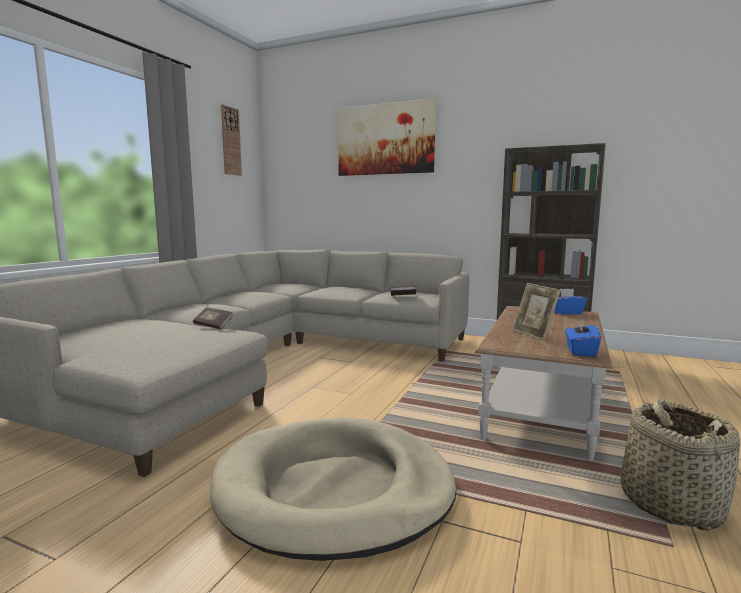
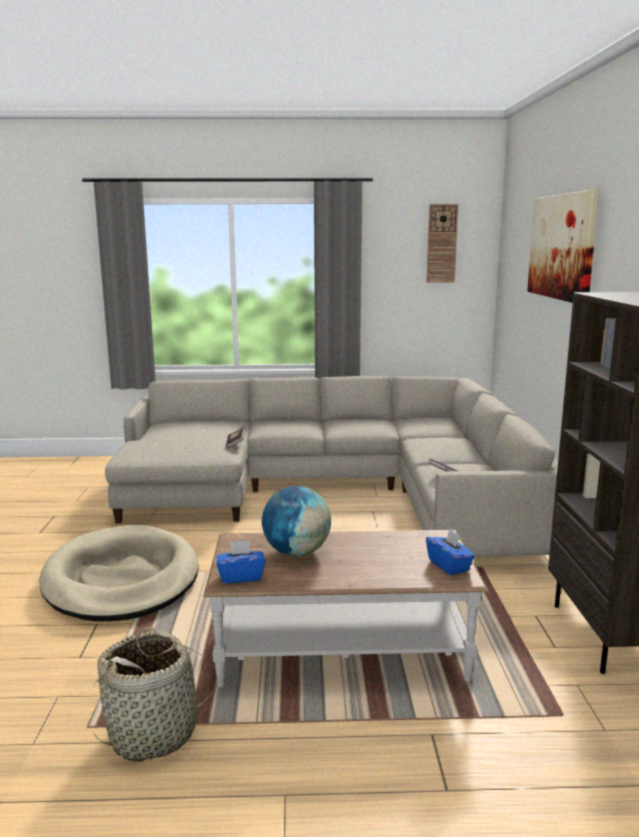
camera: 65 degrees right, 5 degrees up
picture frame [512,283,561,341] -> globe [262,486,331,556]

